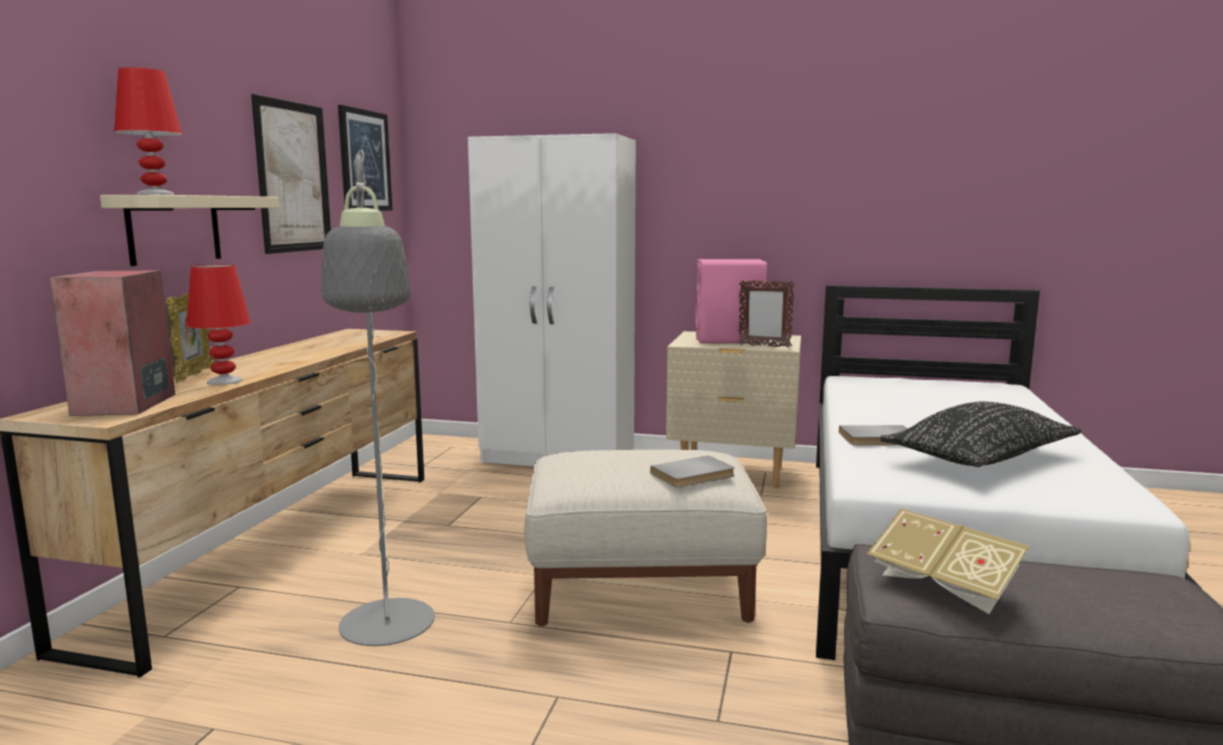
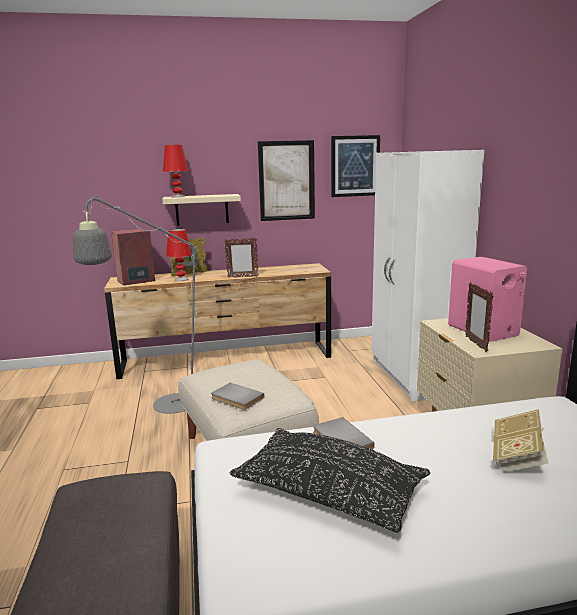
camera: 65 degrees right, 5 degrees up
book [867,508,1029,614] -> book moved to [493,409,549,473]
none -> picture frame [224,238,258,278]

